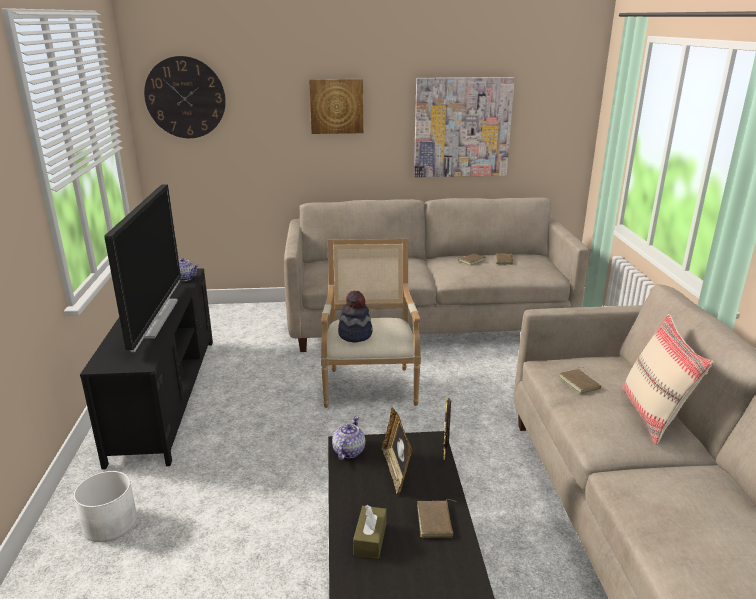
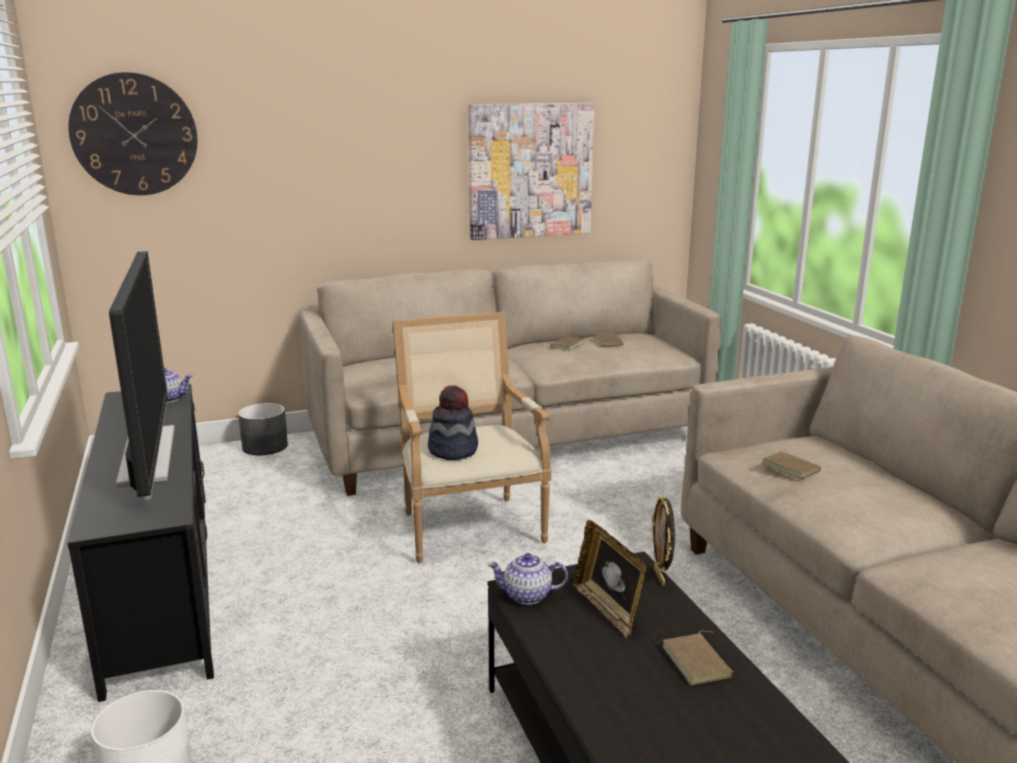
camera: 15 degrees left, 5 degrees down
picture [309,79,363,134] -> none
teapot [332,416,366,460] -> teapot turned 90 degrees counterclockwise [487,553,568,605]
brown tissue box [353,505,387,559] -> none
beige pillow [622,314,714,445] -> none
none -> grey planter [238,403,288,455]

